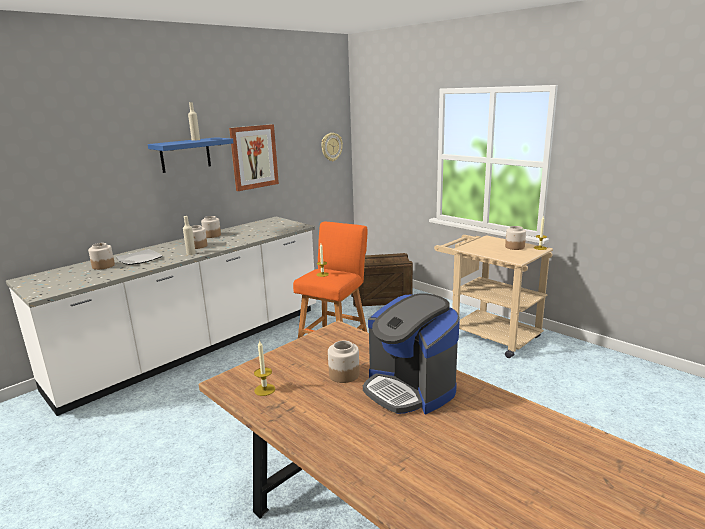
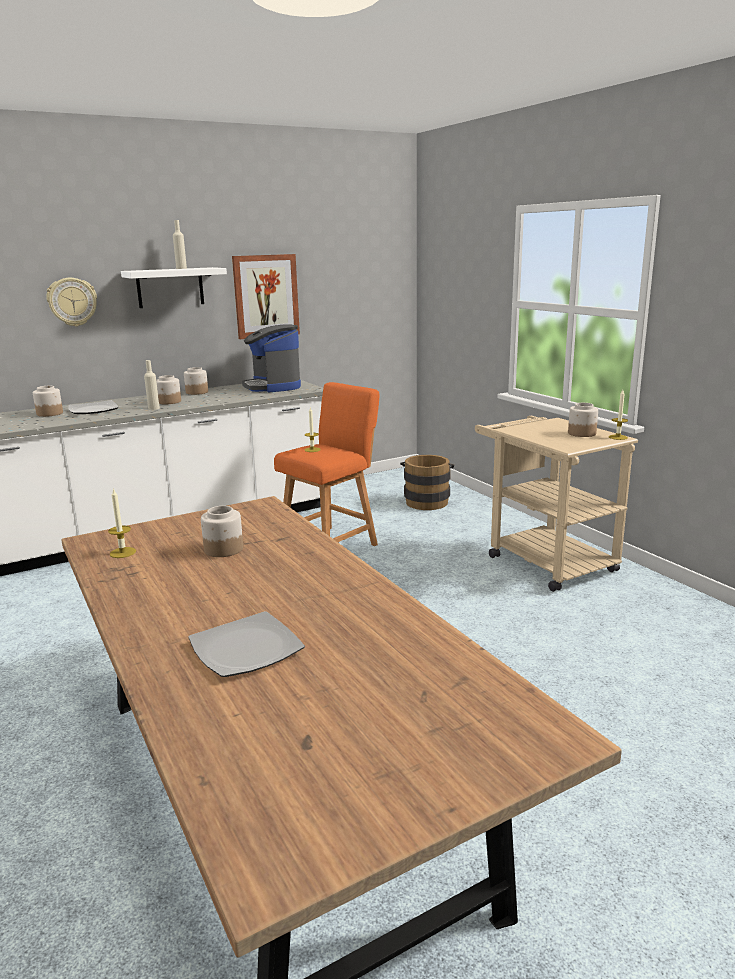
camera: 15 degrees right, 0 degrees up
blue shelf [148,137,233,173] -> white shelf [121,267,227,308]
wall clock [321,133,343,161] -> wall clock moved to [46,278,97,327]
crate [351,253,413,307] -> brown bucket [400,455,455,510]
coffee machine [363,293,460,414] -> coffee machine moved to [242,324,301,392]
none -> plate [188,611,305,677]

